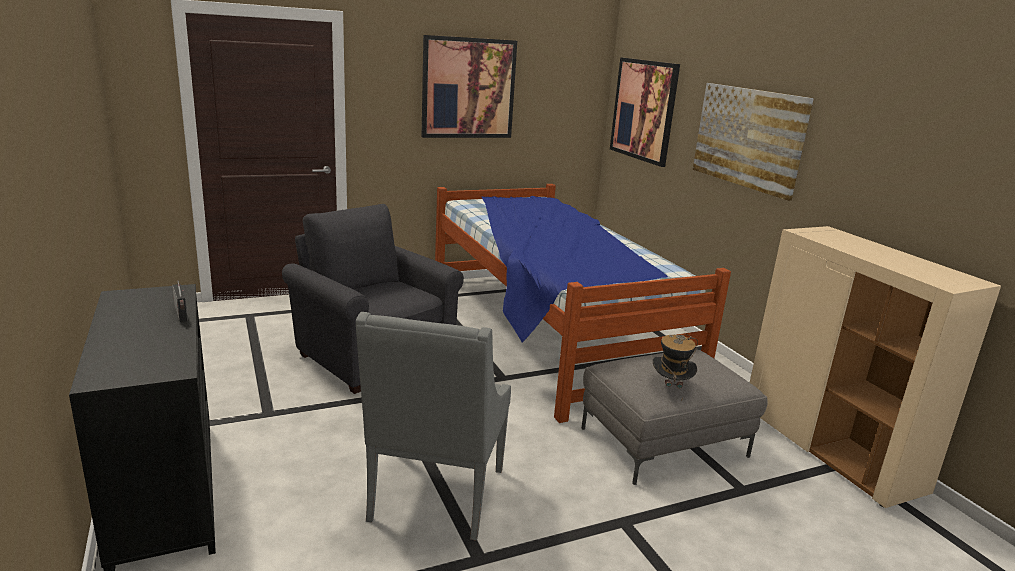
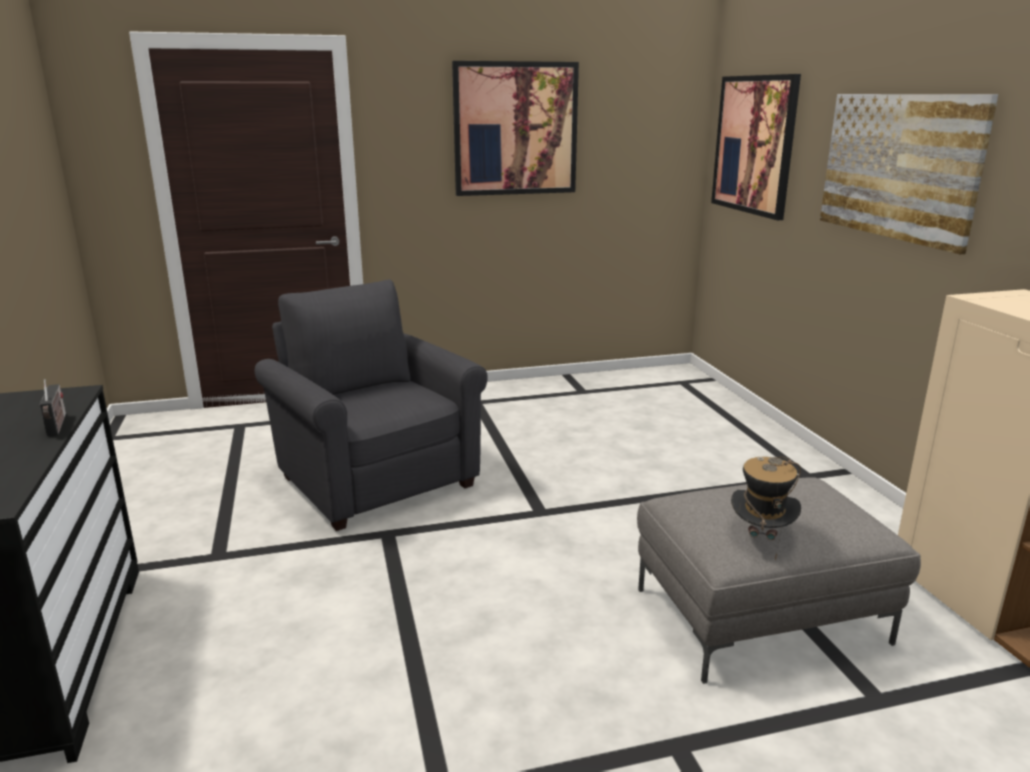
camera: 10 degrees right, 0 degrees up
grey armchair [356,312,511,540] -> none
bed [435,184,731,423] -> none

